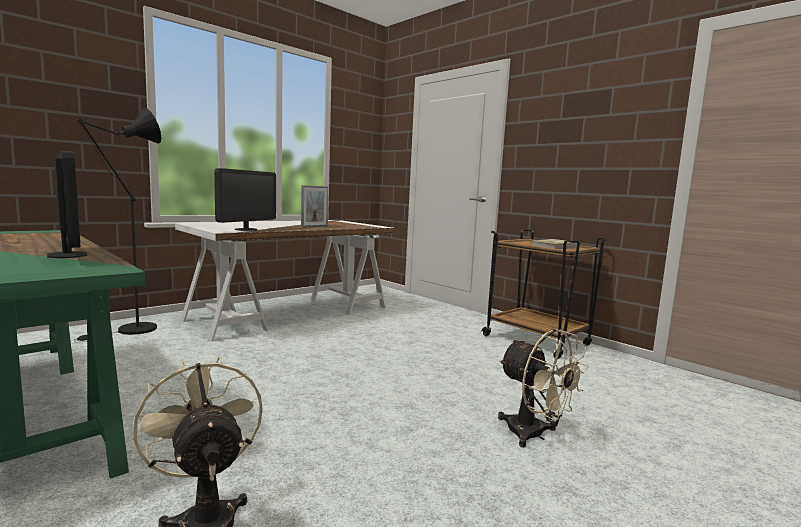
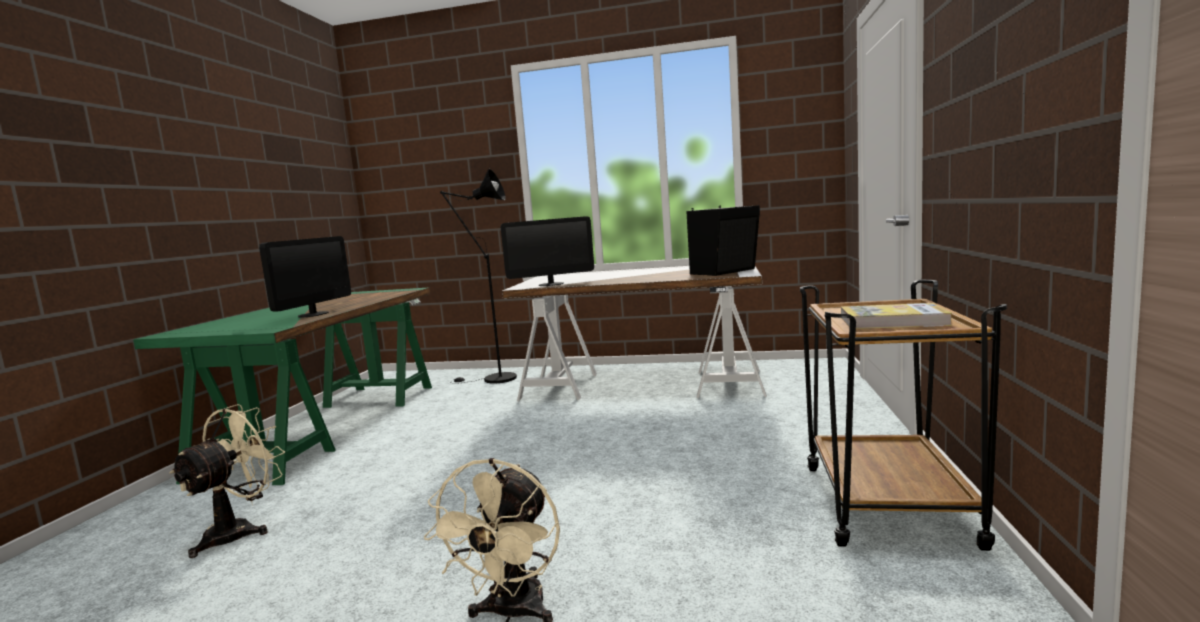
camera: 55 degrees right, 0 degrees up
picture frame [301,185,329,227] -> none
none -> black speaker [686,205,760,276]

